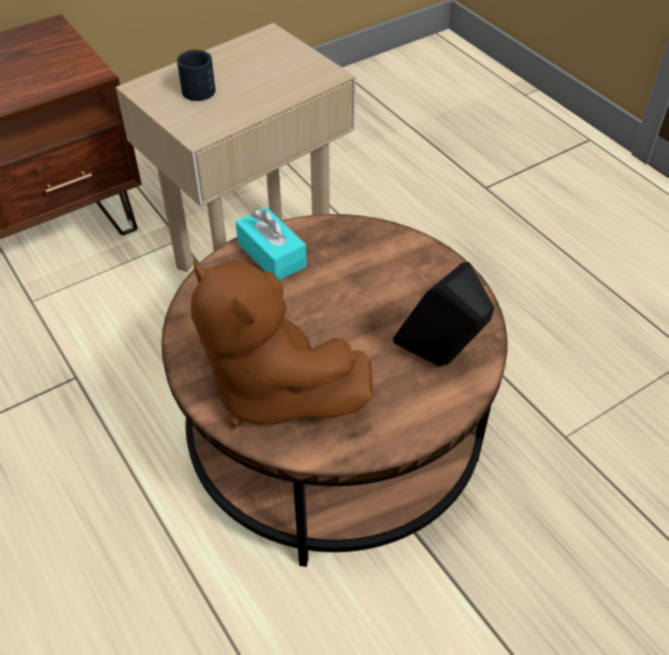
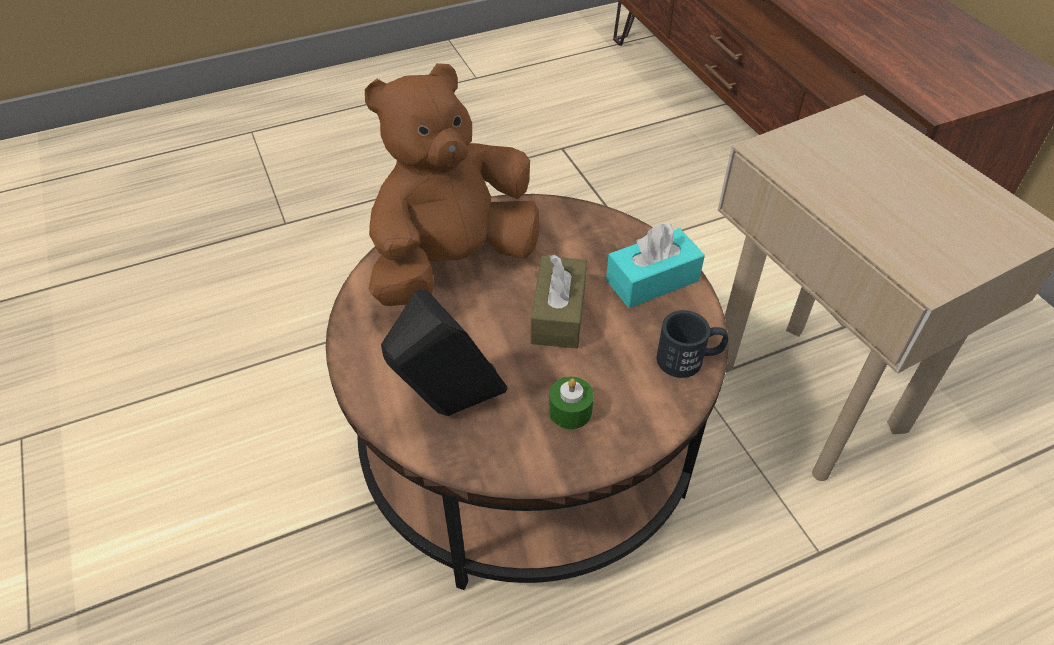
camera: 100 degrees right, 0 degrees up
black mug [177,50,216,101] -> black mug moved to [657,310,728,378]
none -> brown tissue box [531,254,587,349]
none -> green candle [549,377,594,429]

